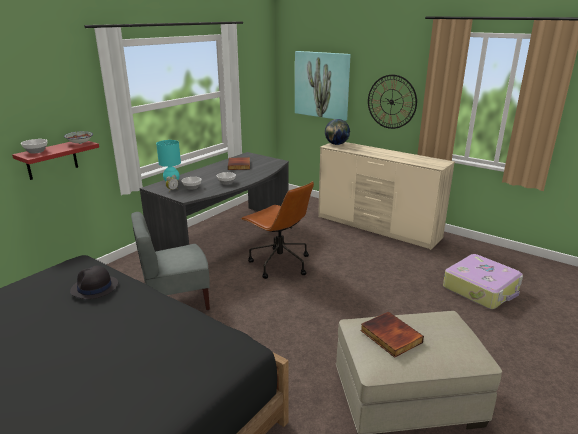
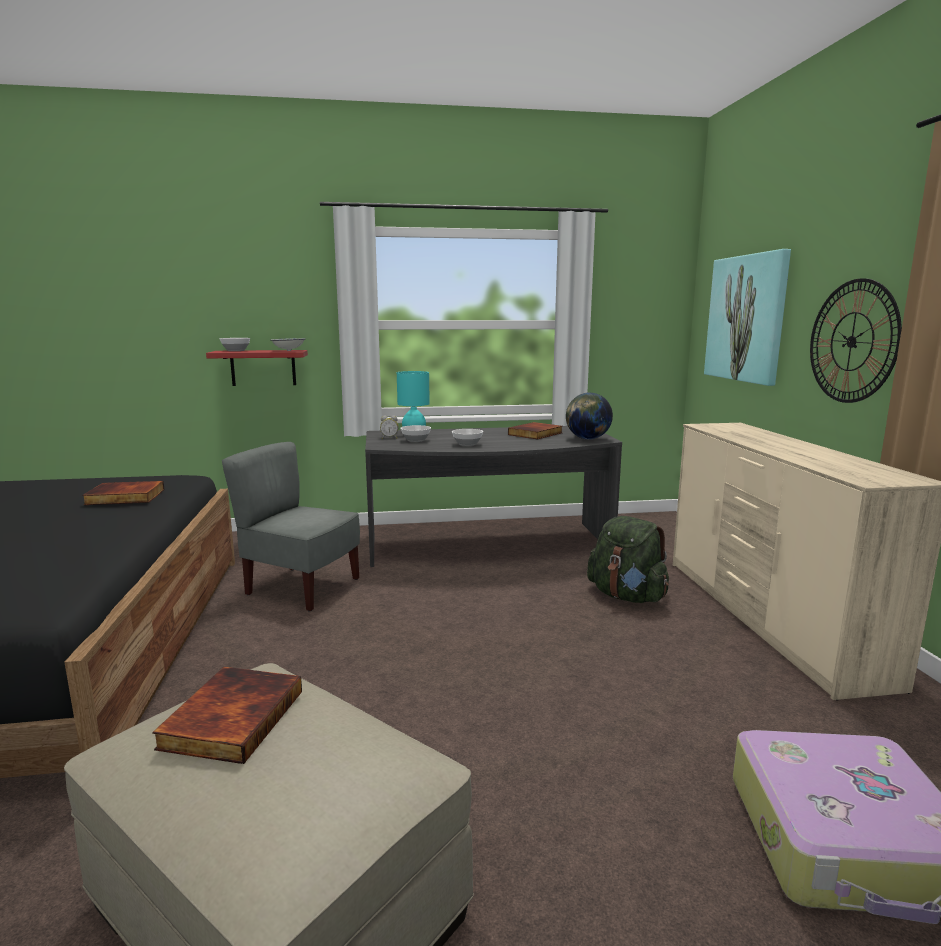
camera: 45 degrees right, 10 degrees down
black hat [70,265,118,299] -> book [82,481,165,505]
brown office chair [241,181,314,279] -> none
globe [325,119,350,145] -> globe moved to [566,392,613,440]
none -> green backpack [587,516,669,603]

